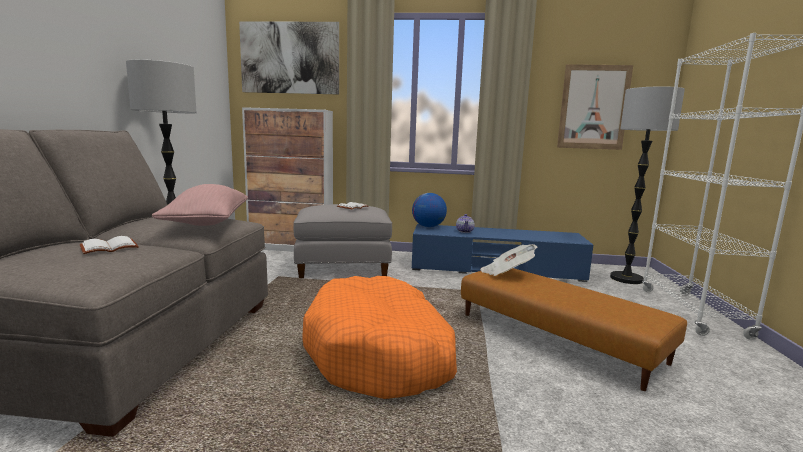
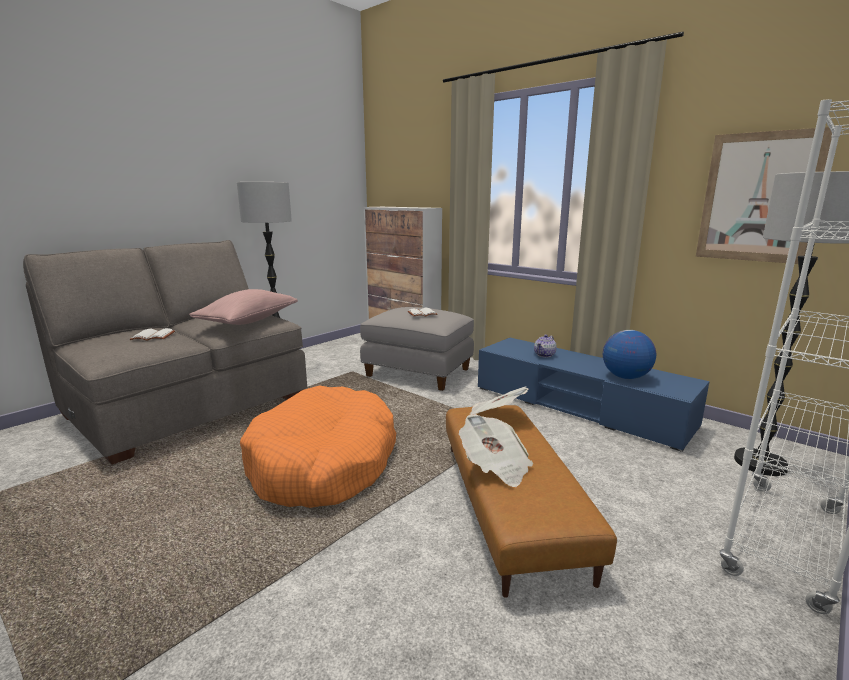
camera: 35 degrees right, 5 degrees up
picture [239,21,339,94] -> none
globe [412,193,447,227] -> globe moved to [603,330,656,379]
none -> newspaper [459,414,533,487]

